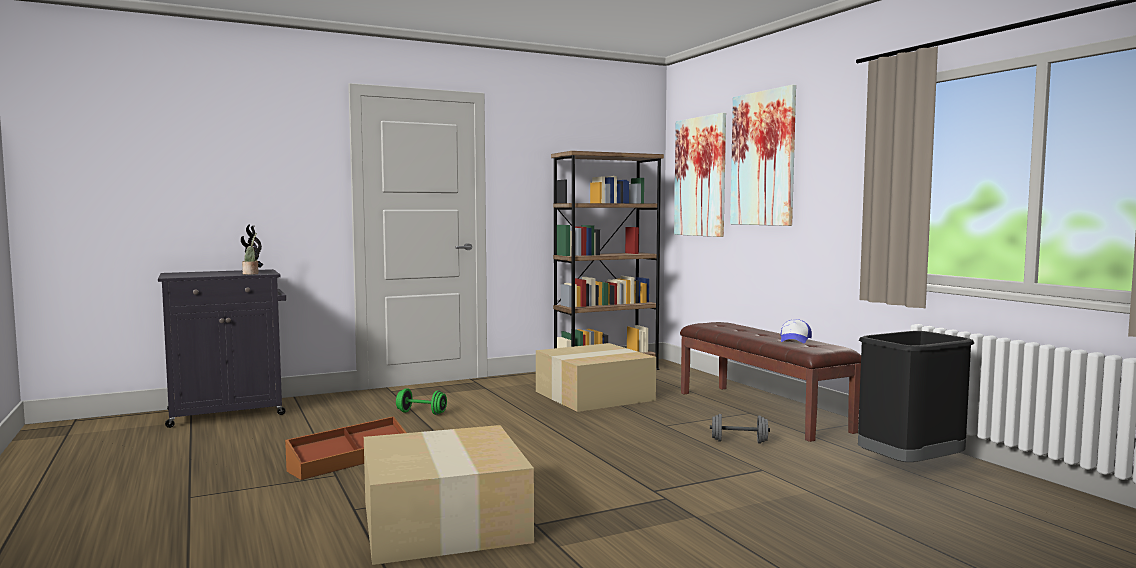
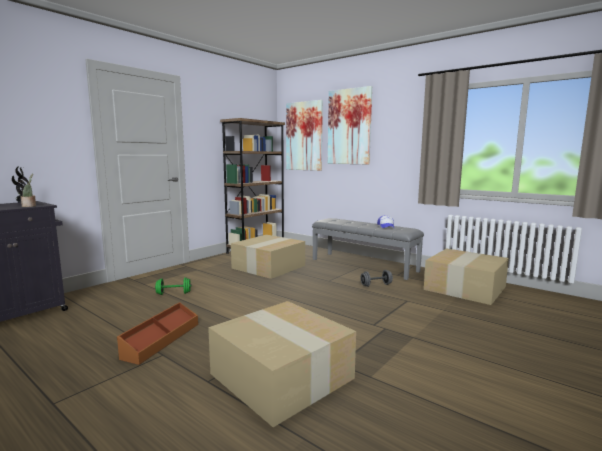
camera: 25 degrees left, 5 degrees up
brown bench [680,322,861,442] -> grey bench [312,218,424,280]
black trash can [858,331,974,462] -> cardboard box [424,248,509,305]

